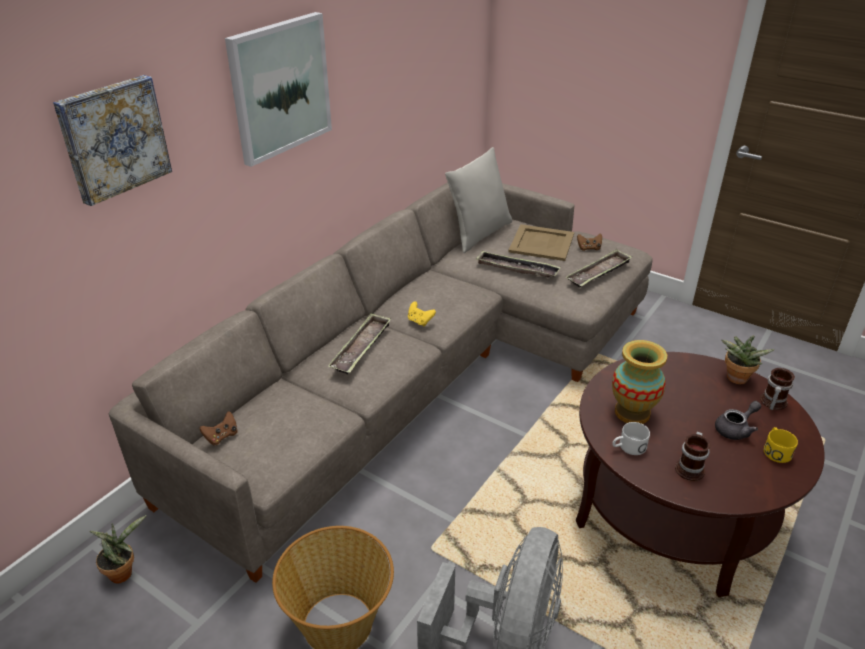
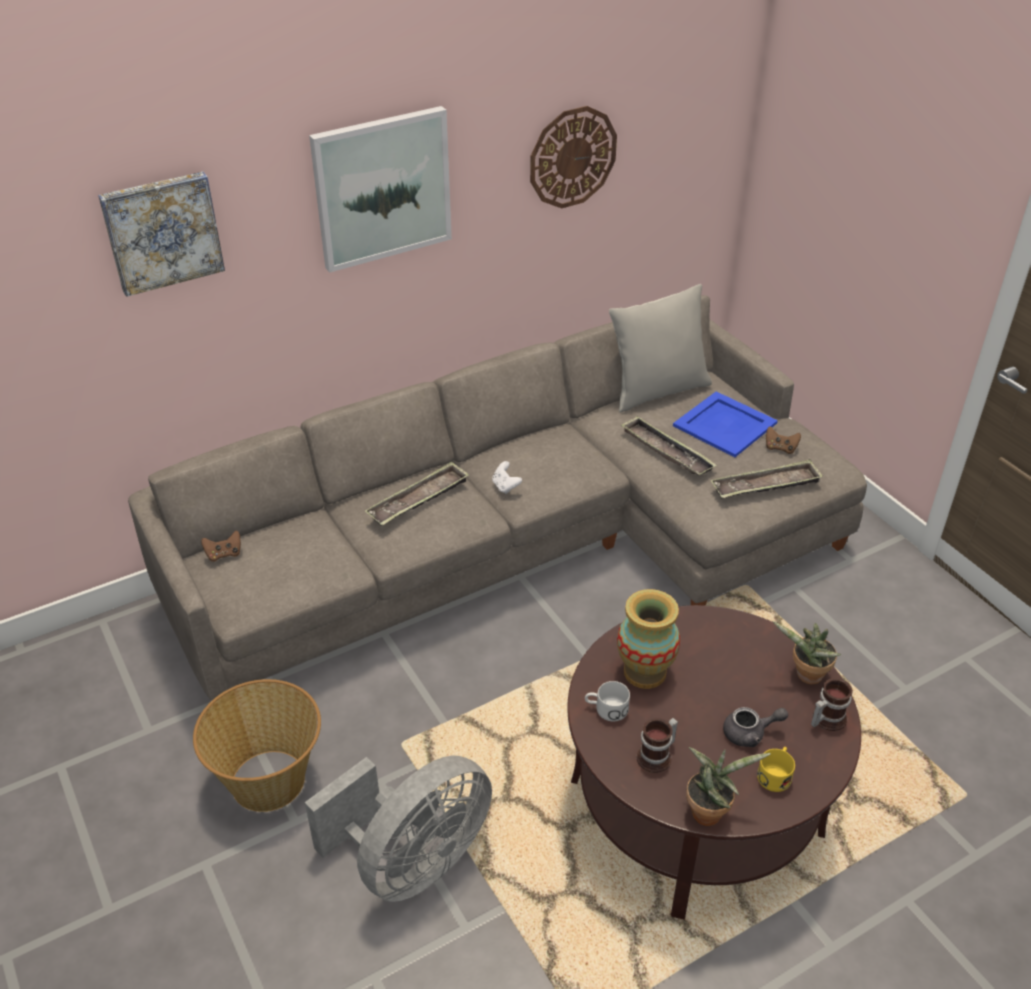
camera: 25 degrees right, 5 degrees up
potted plant [89,515,147,584] -> potted plant moved to [686,747,770,826]
yellow game controller [408,301,436,326] -> white game controller [492,461,522,494]
beige tray [508,224,574,261] -> blue tray [673,391,778,457]
none -> wall clock [530,106,617,208]

